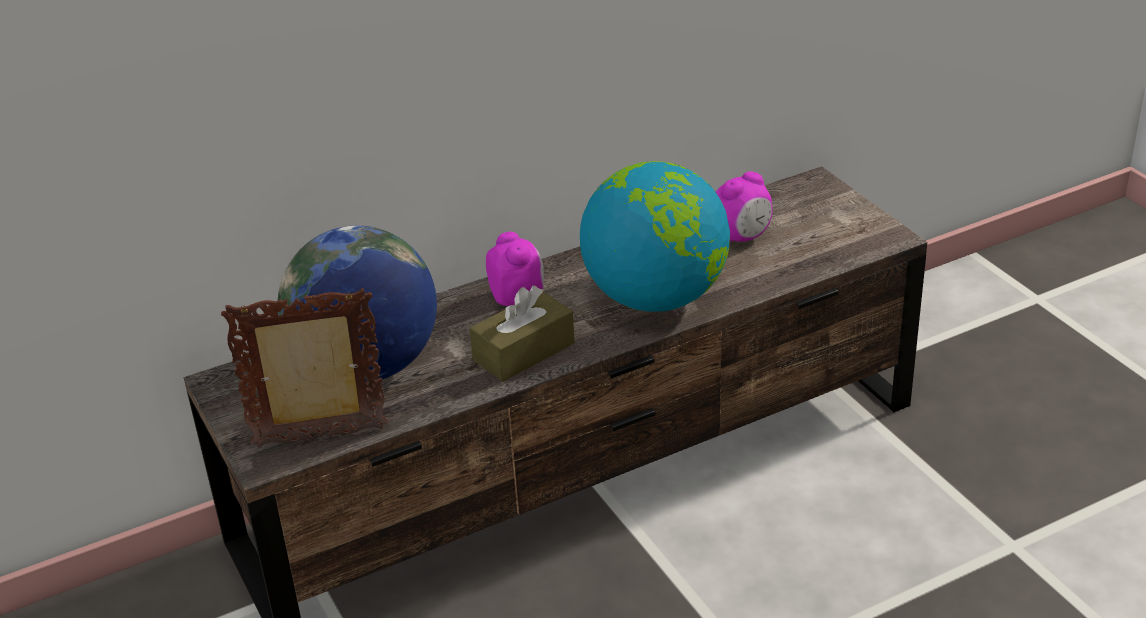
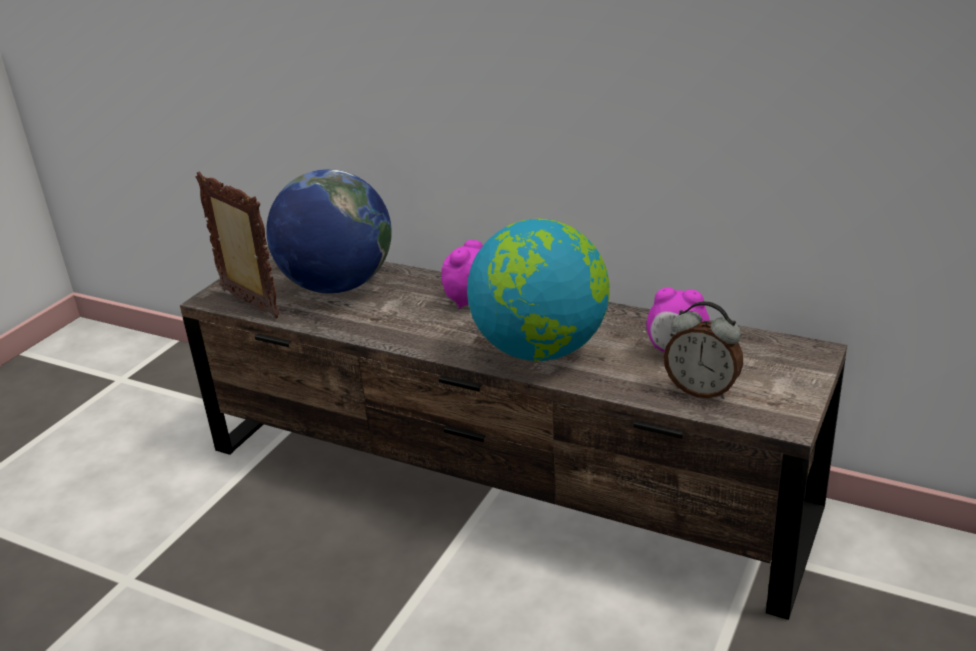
camera: 55 degrees right, 5 degrees down
brown tissue box [470,286,575,382] -> none
none -> alarm clock [664,301,743,399]

